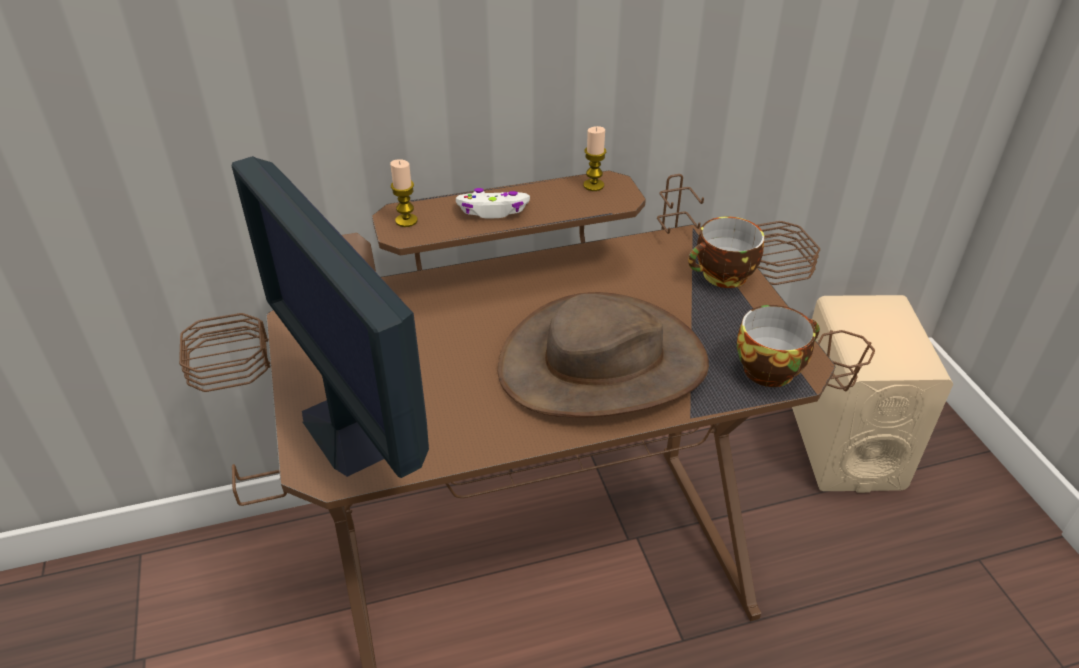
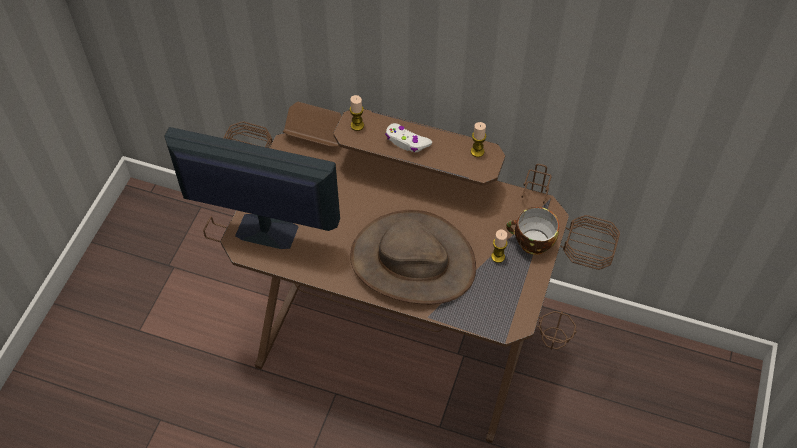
camera: 35 degrees right, 15 degrees up
monitor [231,156,429,478] -> monitor turned 105 degrees clockwise [164,127,340,249]
cup [737,305,820,387] -> none
beige speaker [792,295,953,493] -> none
none -> candle [491,230,507,263]

